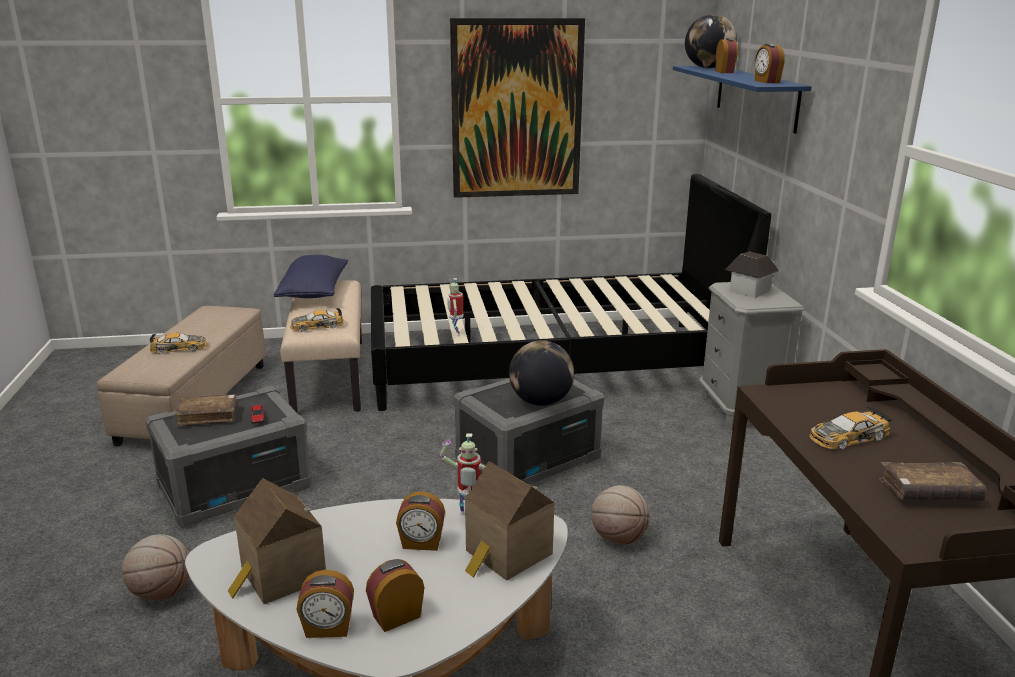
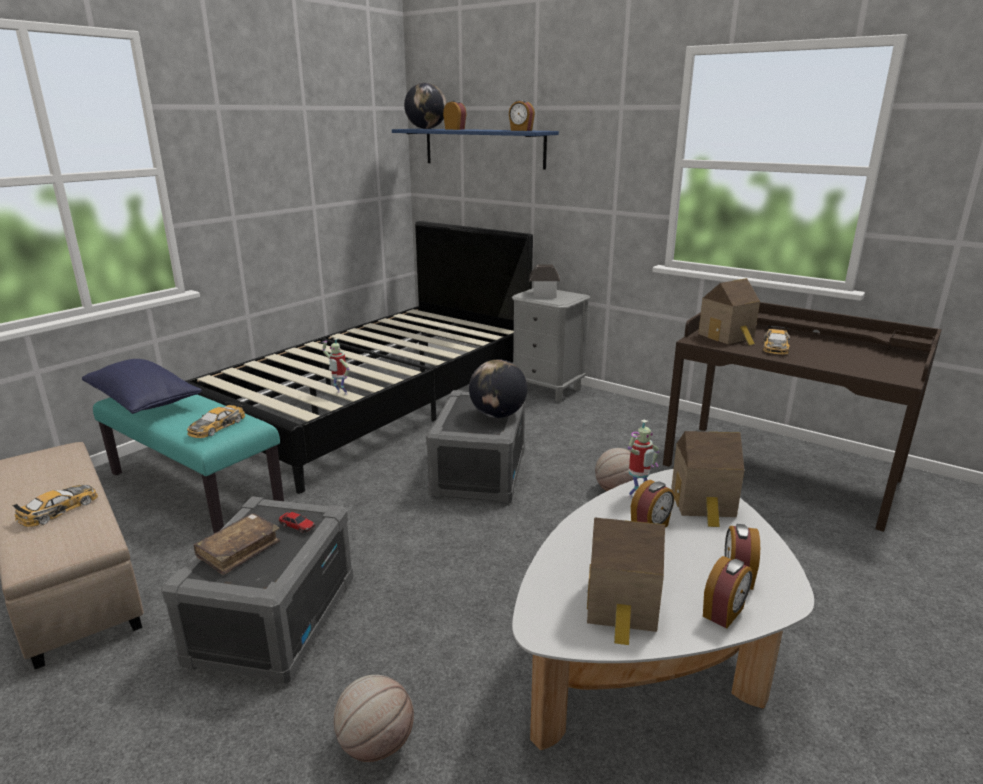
camera: 45 degrees left, 0 degrees up
beige bench [281,280,362,413] -> turquoise bench [93,394,284,533]
picture [450,18,585,198] -> none
brown book [879,462,987,501] -> none
none -> toy house [698,278,760,346]

